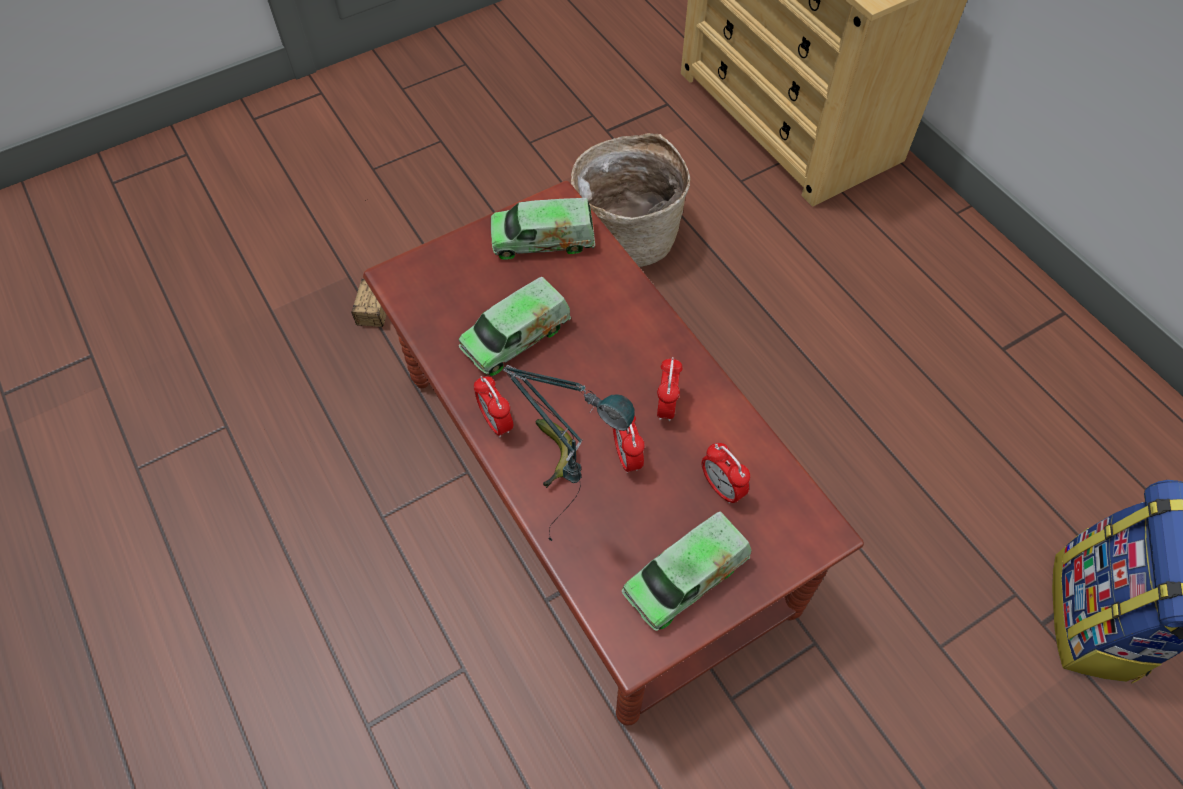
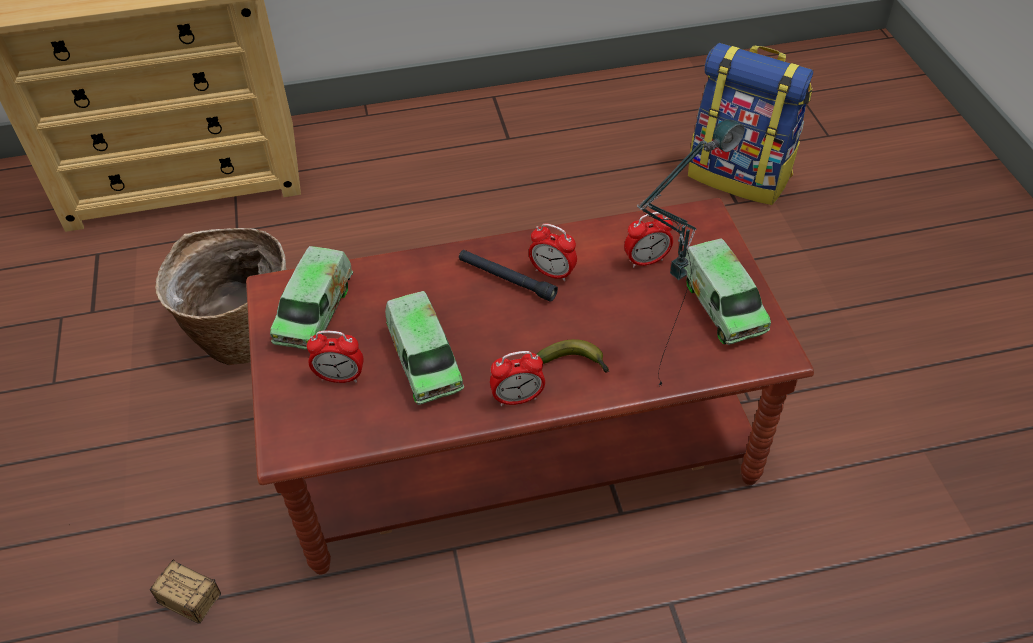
camera: 70 degrees left, 10 degrees down
alarm clock [613,415,645,473] -> alarm clock moved to [307,331,364,383]
none -> black flashlight [459,250,558,302]

